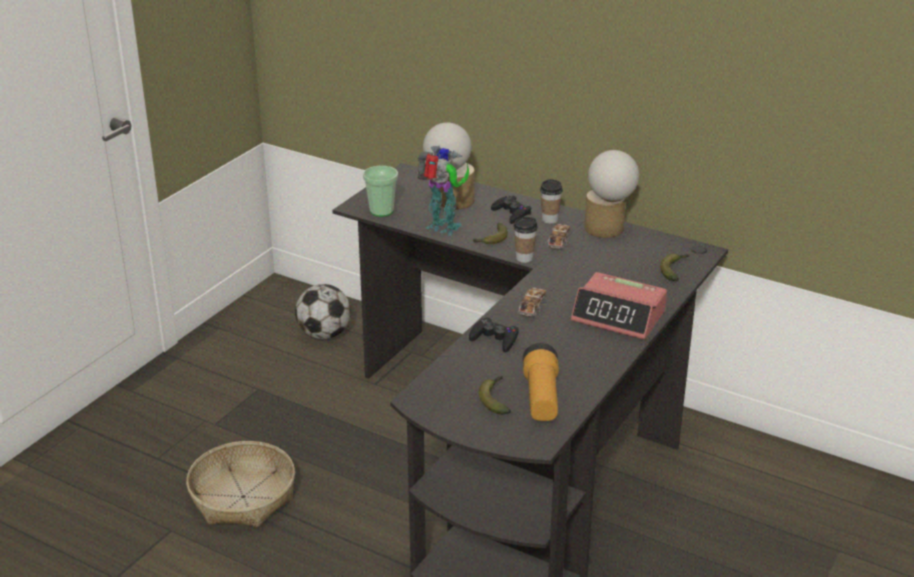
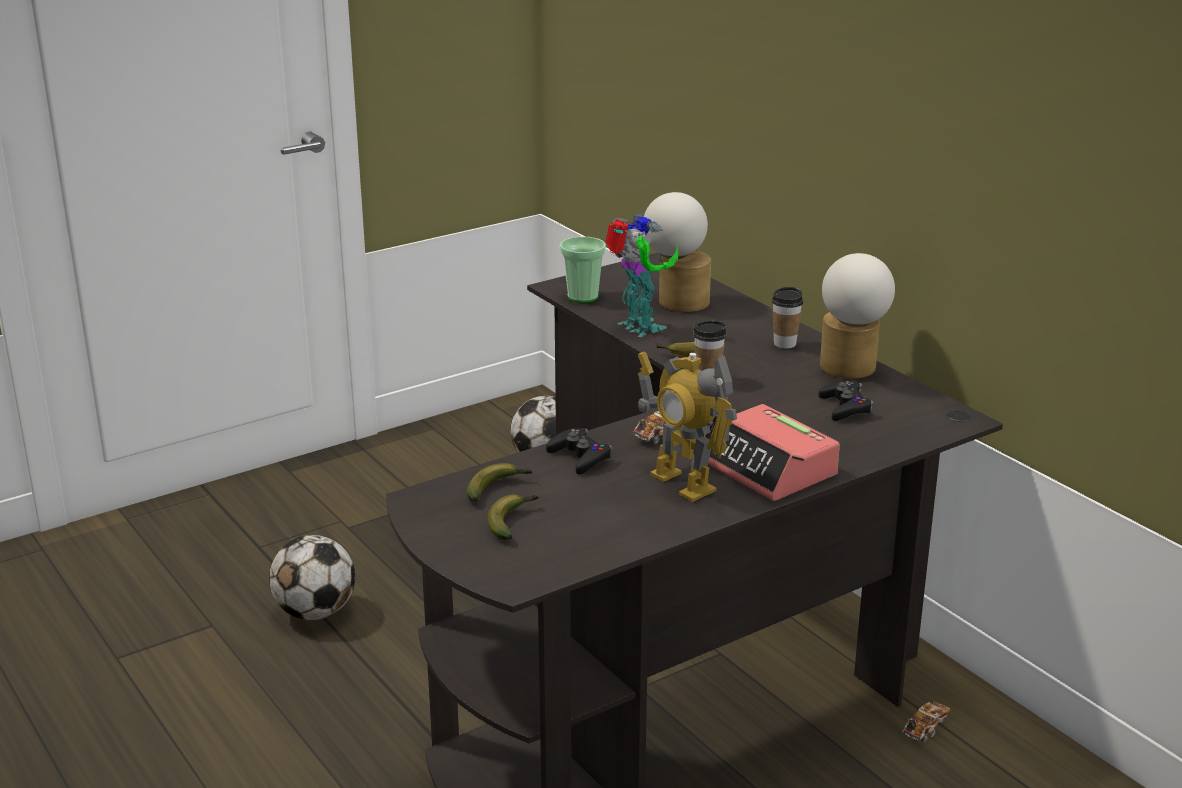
camera: 25 degrees right, 5 degrees down
basket [186,441,295,527] -> football [269,535,355,620]
black game controller [491,196,532,224] -> black game controller moved to [818,381,873,421]
flashlight [523,343,559,421] -> none
toy car [547,224,570,250] -> toy car moved to [902,701,950,742]
banana [660,254,689,281] -> banana moved to [467,463,533,502]
none -> toy robot [638,351,737,502]

